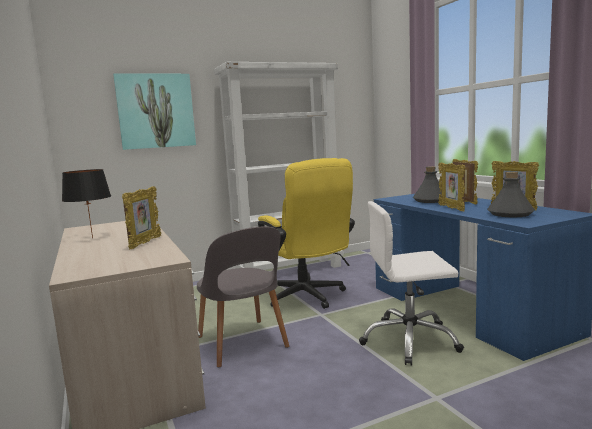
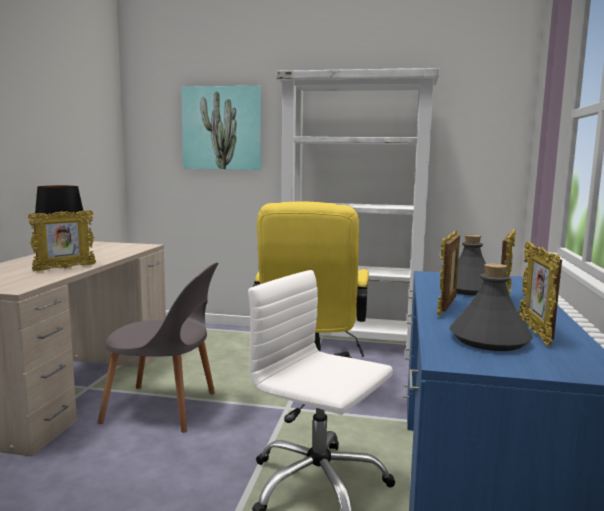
camera: 35 degrees right, 0 degrees up
grey chair [197,227,289,367] -> grey chair turned 90 degrees counterclockwise [97,262,219,433]

